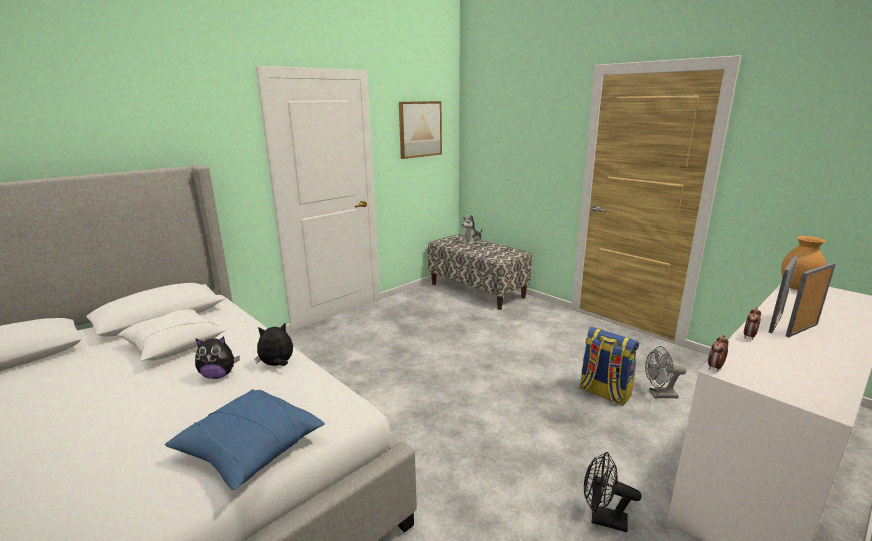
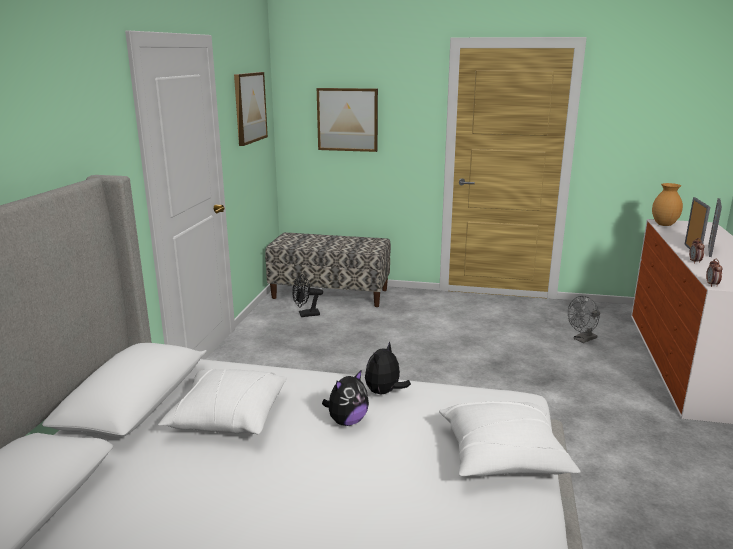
camera: 35 degrees left, 0 degrees up
blue pillow [165,389,325,490] -> white pillow [439,401,581,477]
plush toy [461,215,482,245] -> none
backpack [579,327,639,406] -> none
black fan [584,452,642,532] -> black fan moved to [292,274,323,317]
none -> picture [317,88,378,152]

